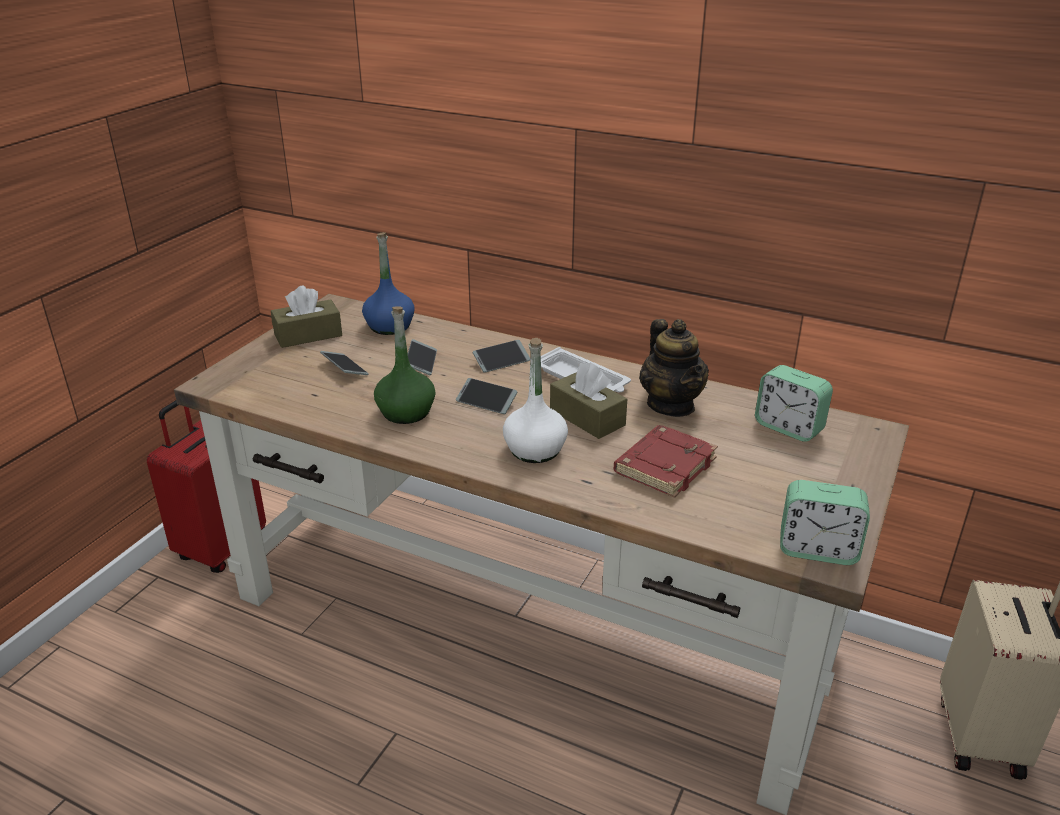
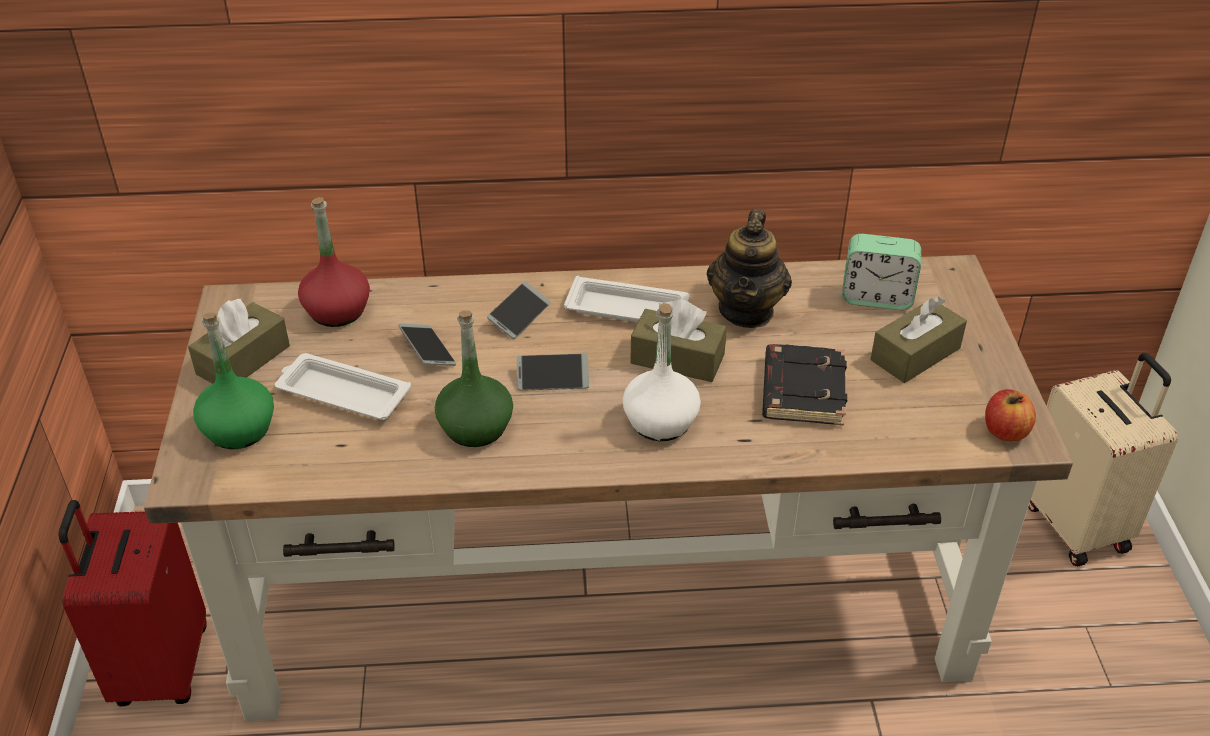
camera: 30 degrees left, 10 degrees up
phone [320,351,369,375] -> white tray [275,353,411,420]
blue bottle [362,232,415,335] -> red bottle [298,197,370,327]
red book [614,425,718,498] -> black book [762,344,847,426]
teapot [639,319,709,417] -> teapot turned 60 degrees clockwise [707,209,792,328]
alarm clock [780,480,870,565] -> apple [985,389,1036,442]
none -> green bottle [193,312,274,449]
none -> brown tissue box [871,297,967,383]

